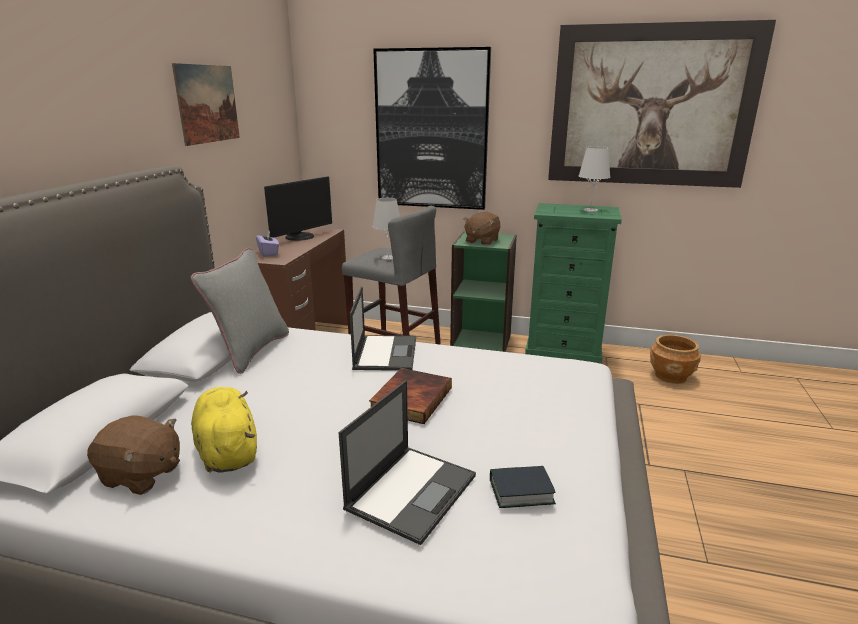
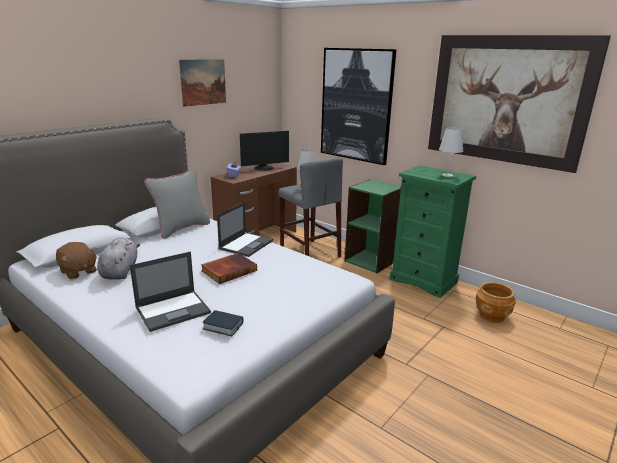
camera: 25 degrees right, 0 degrees up
yellow plush toy [191,387,257,473] -> grey plush toy [97,238,140,280]
brown plush toy [463,212,500,245] -> none

